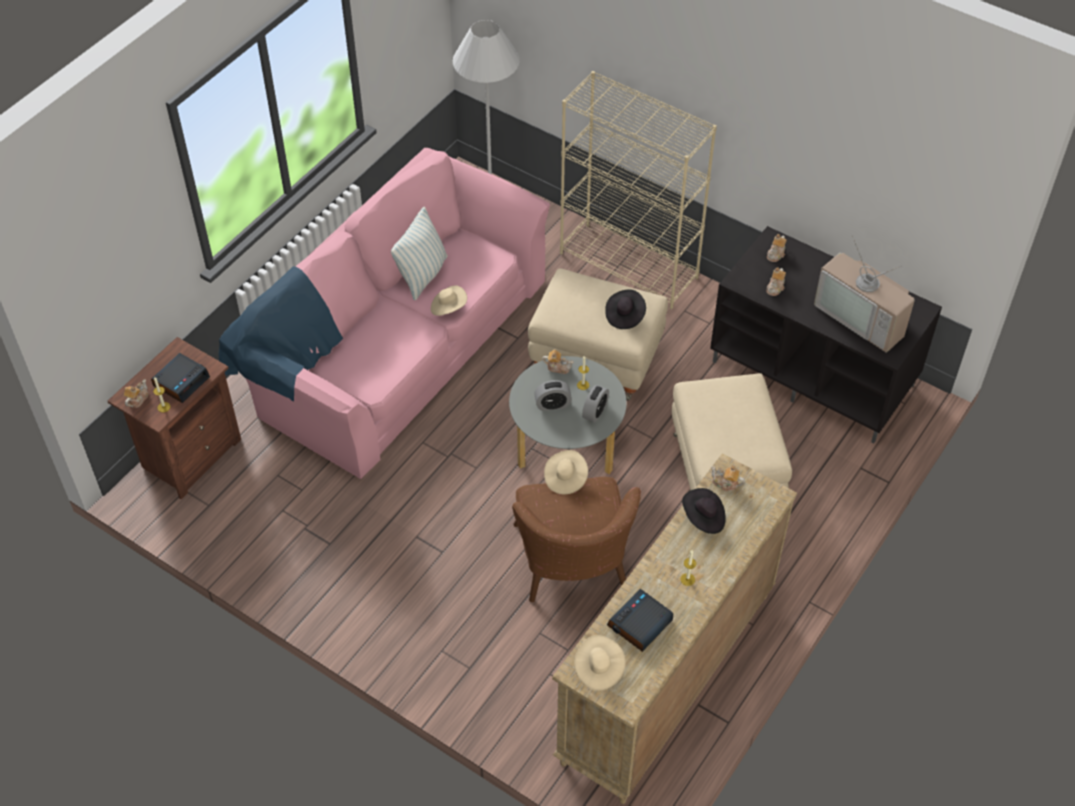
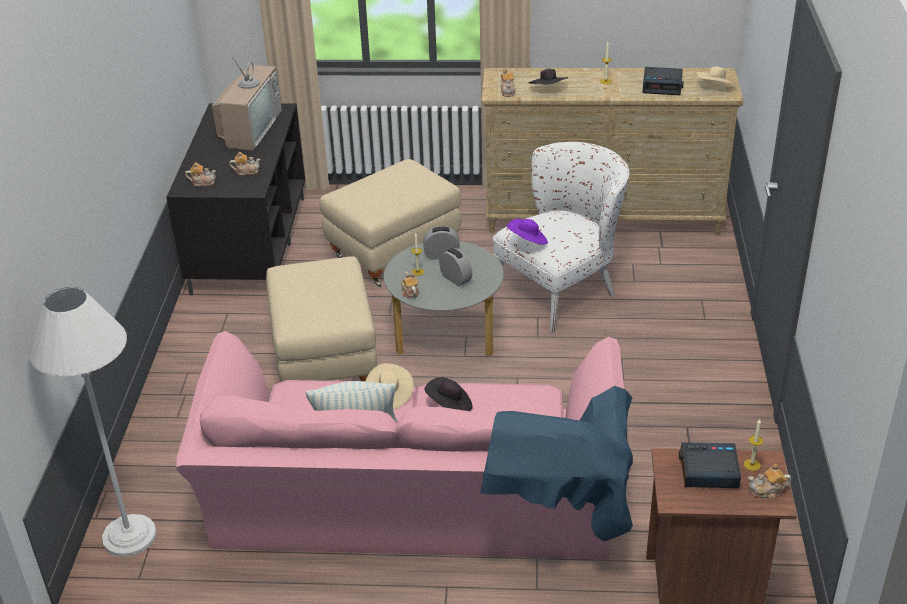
camera: 120 degrees left, 15 degrees down
brown armchair [512,477,641,602] -> white armchair [493,142,629,332]
beige hat [544,450,588,494] -> purple hat [507,219,548,245]
beige bookcase [560,71,717,309] -> none
black hat [605,289,646,329] -> black hat moved to [424,377,473,411]

